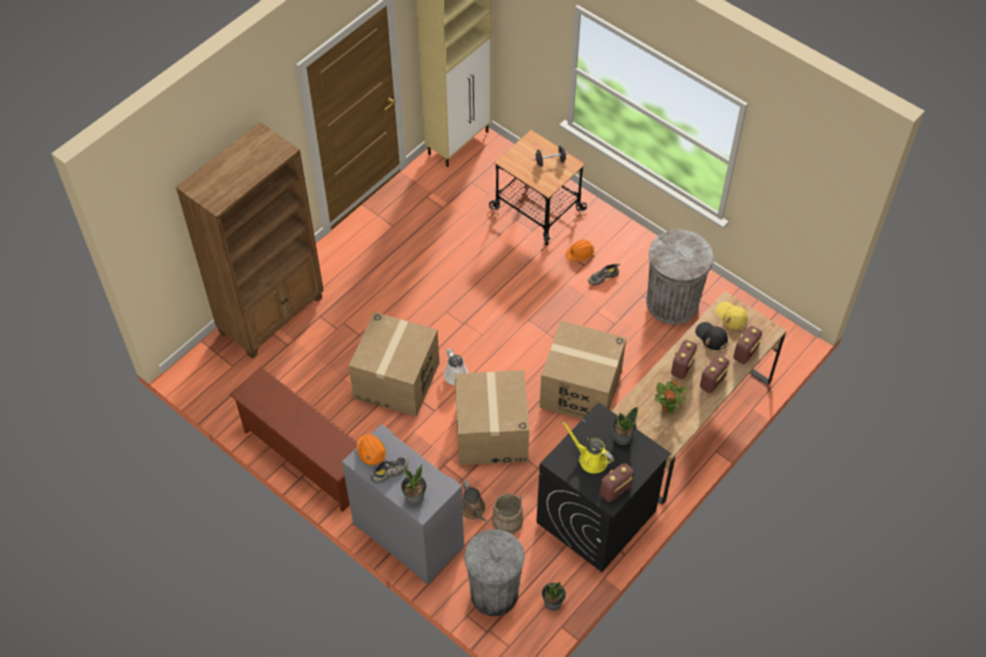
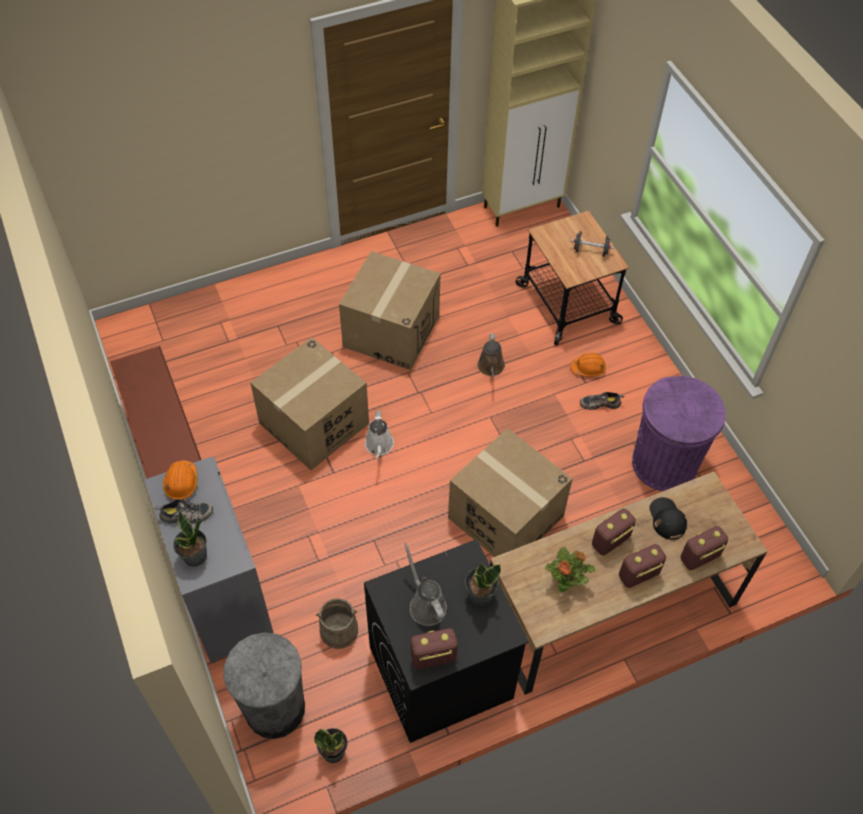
camera: 25 degrees right, 0 degrees up
brown bookcase [176,122,324,359] -> none
cardboard box [455,370,529,465] -> cardboard box moved to [339,251,441,370]
brown watering can [462,480,488,524] -> brown watering can moved to [477,333,505,377]
yellow watering can [562,421,614,473] -> grey watering can [404,543,447,626]
grey trash can [646,230,713,324] -> purple trash can [632,376,726,491]
yellow cap [716,302,748,329] -> none

